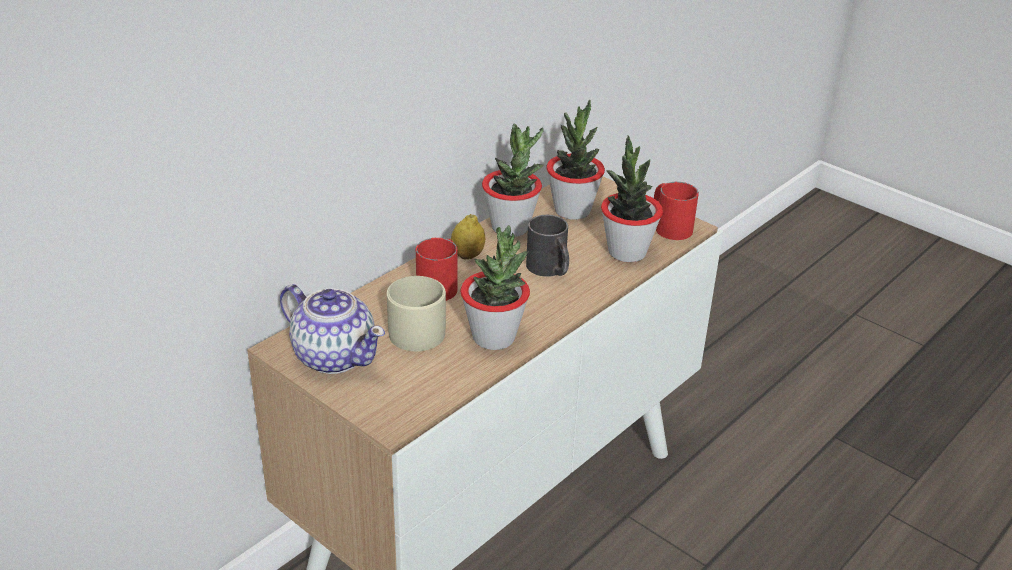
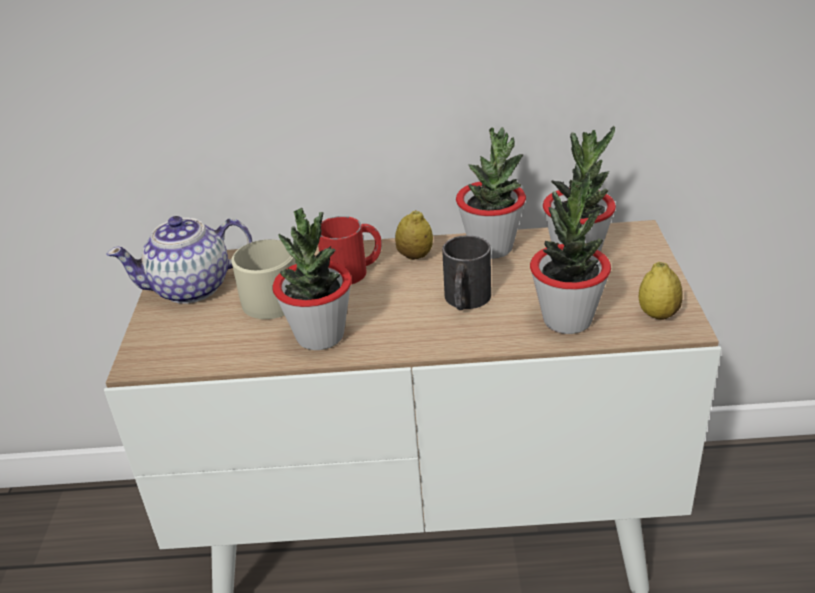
camera: 50 degrees right, 0 degrees up
teapot [280,284,385,374] -> teapot turned 75 degrees clockwise [107,216,252,304]
red mug [654,182,699,240] -> lemon [639,262,683,320]

